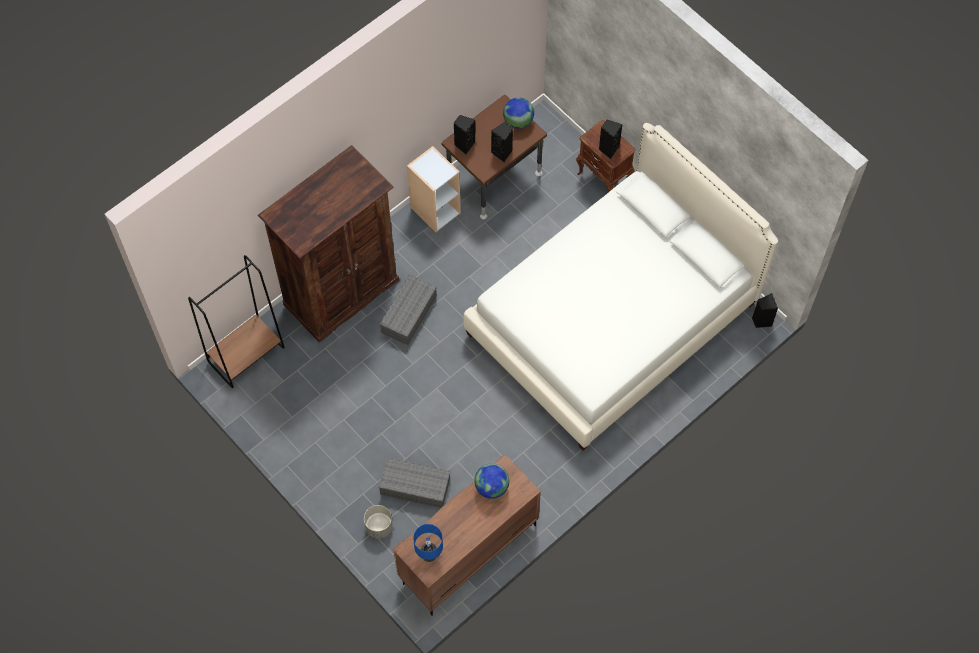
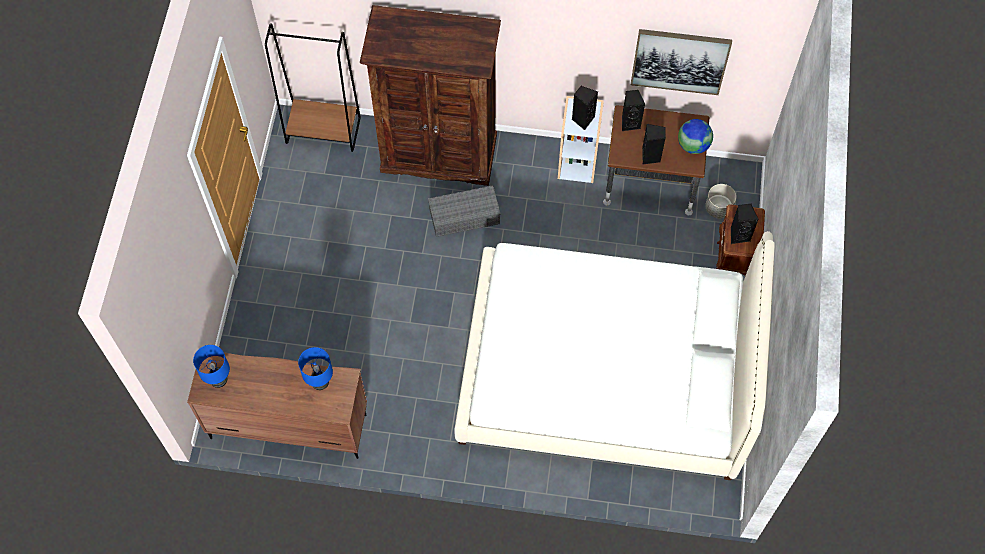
camera: 50 degrees right, 0 degrees up
grey planter [364,505,393,538] -> grey planter moved to [705,184,736,219]
grey storage box [378,458,450,508] -> none
globe [474,464,509,499] -> blue table lamp [298,347,333,390]
black speaker [752,293,778,328] -> black speaker moved to [572,86,598,130]
none -> picture [631,29,732,95]

